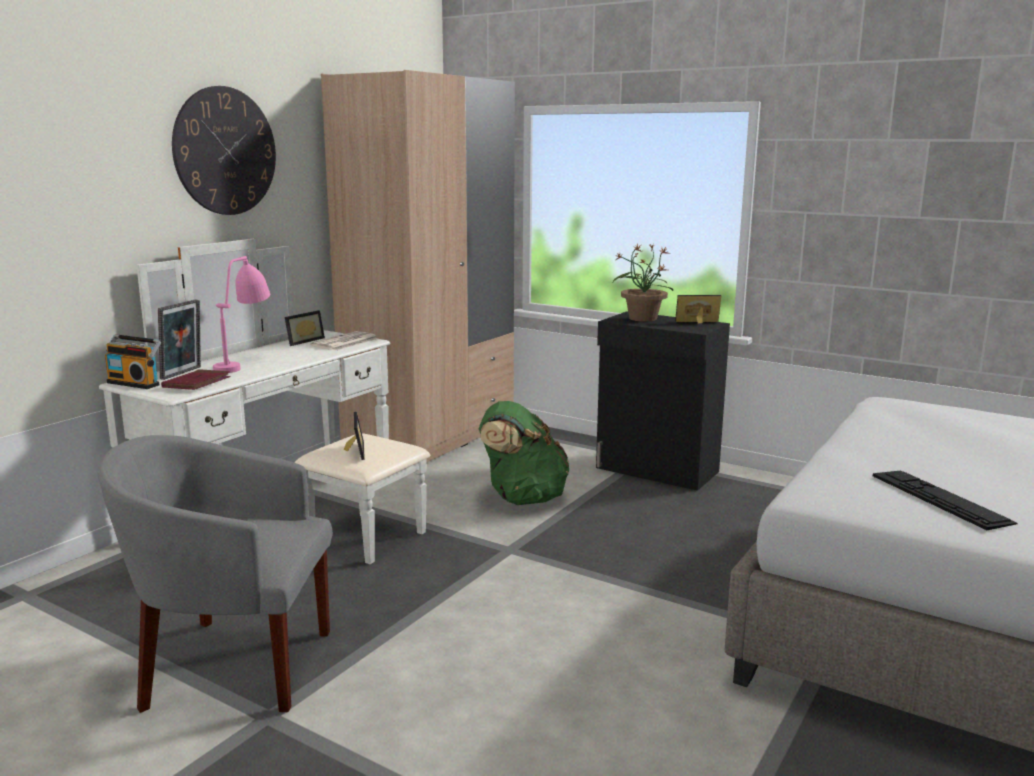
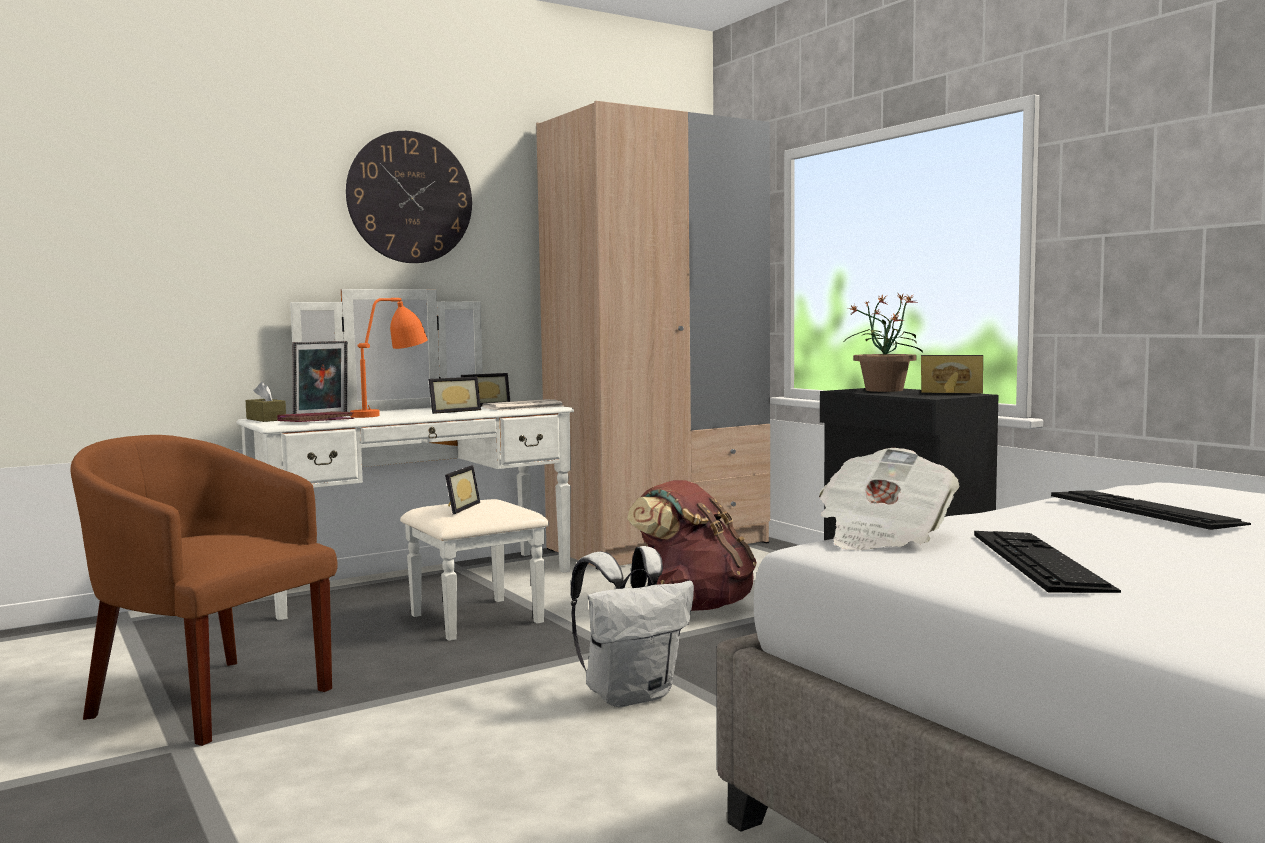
camera: 25 degrees right, 10 degrees down
grey armchair [97,435,333,713] -> brown armchair [70,435,338,746]
radio [105,334,161,389] -> brown tissue box [246,382,286,422]
pink table lamp [213,256,270,373] -> orange table lamp [350,298,428,418]
green backpack [479,401,569,505] -> brown backpack [627,480,757,611]
none -> picture frame [429,377,481,414]
none -> white backpack [571,546,694,707]
none -> newspaper [819,448,960,550]
none -> keyboard [1051,490,1251,530]

